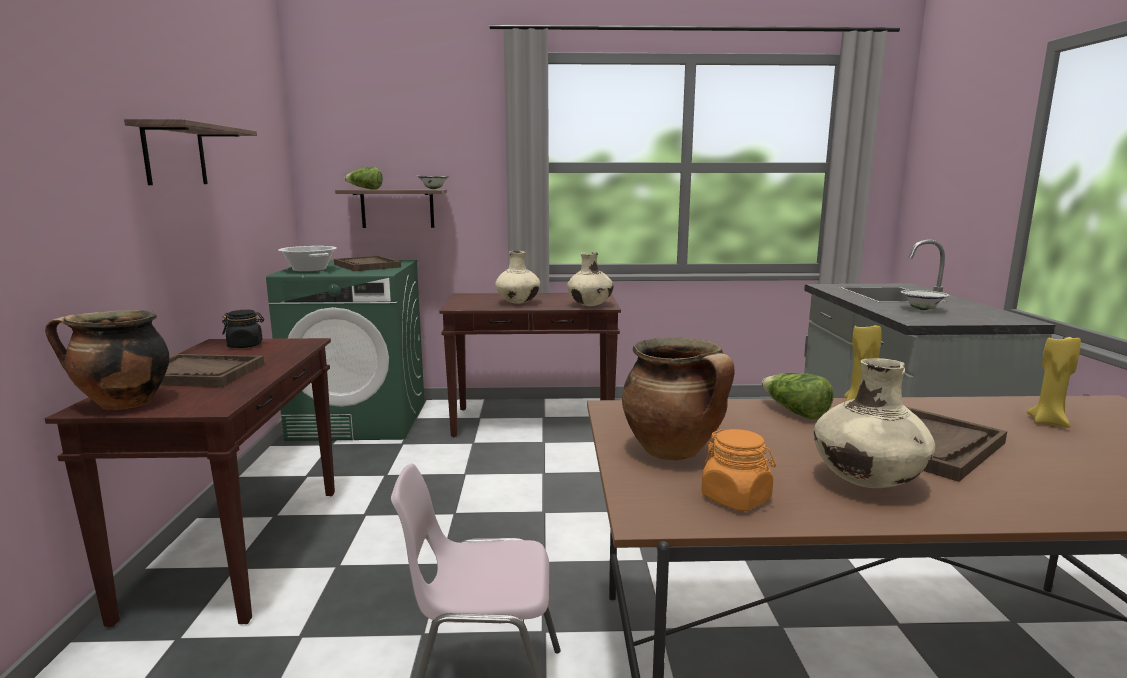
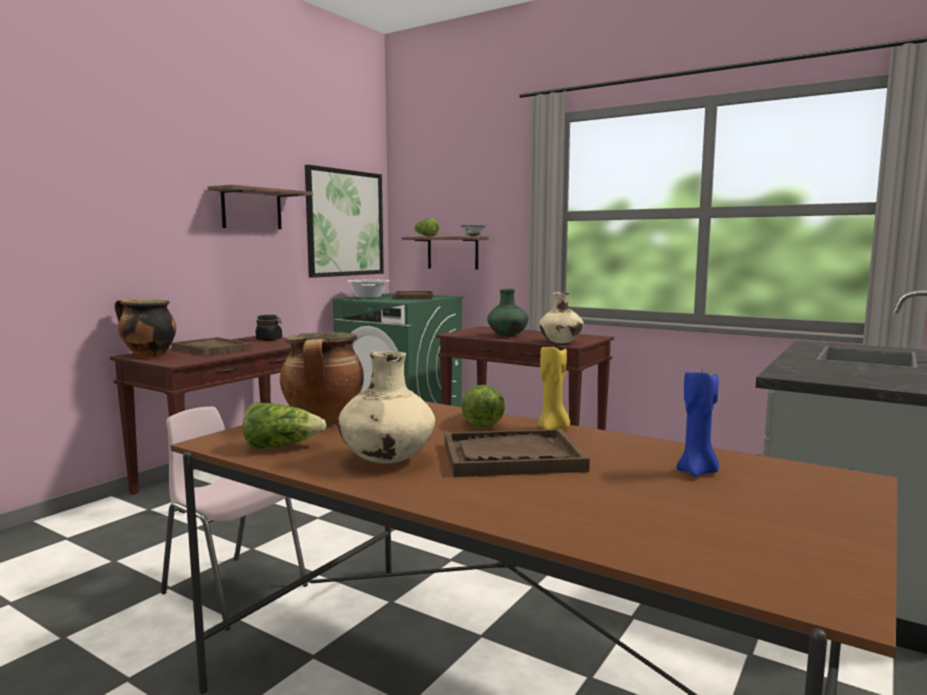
camera: 35 degrees right, 5 degrees down
beige vase [495,251,540,304] -> green vase [487,289,528,336]
orange jar [701,429,776,511] -> lettuce [243,403,326,449]
white bowl [901,290,949,310] -> none
yellow candle [1026,333,1081,428] -> blue candle [676,370,719,477]
none -> picture [305,165,384,278]

